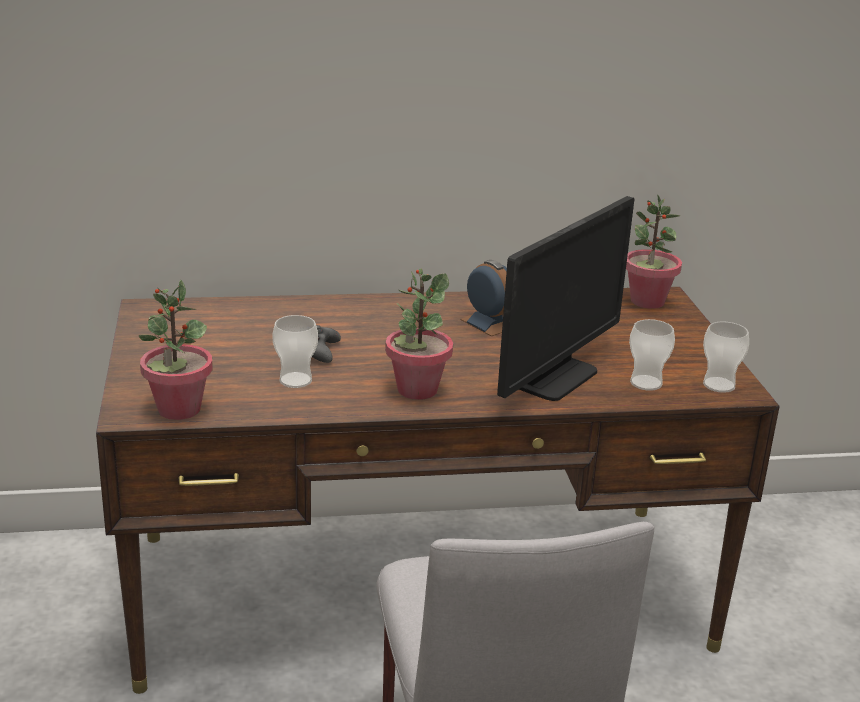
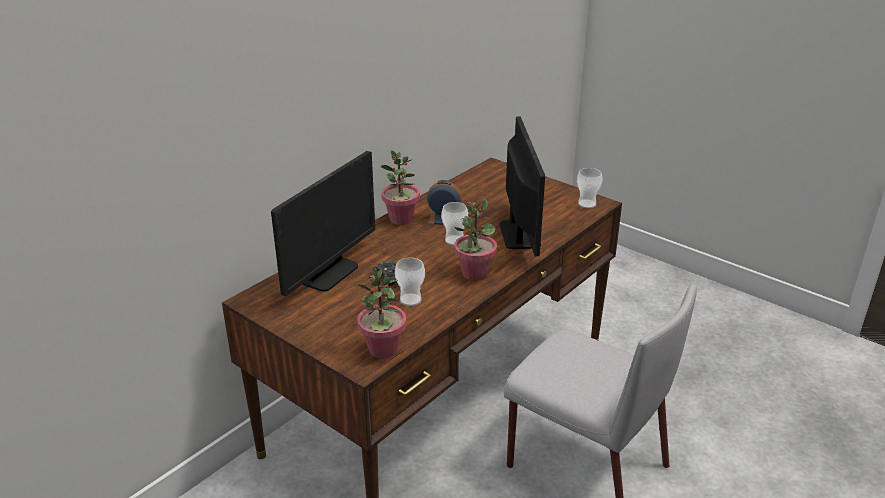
camera: 40 degrees left, 5 degrees up
potted plant [626,195,682,309] -> potted plant moved to [380,150,420,225]
cup [629,319,675,391] -> cup moved to [441,202,469,245]
none -> monitor [271,151,375,297]

